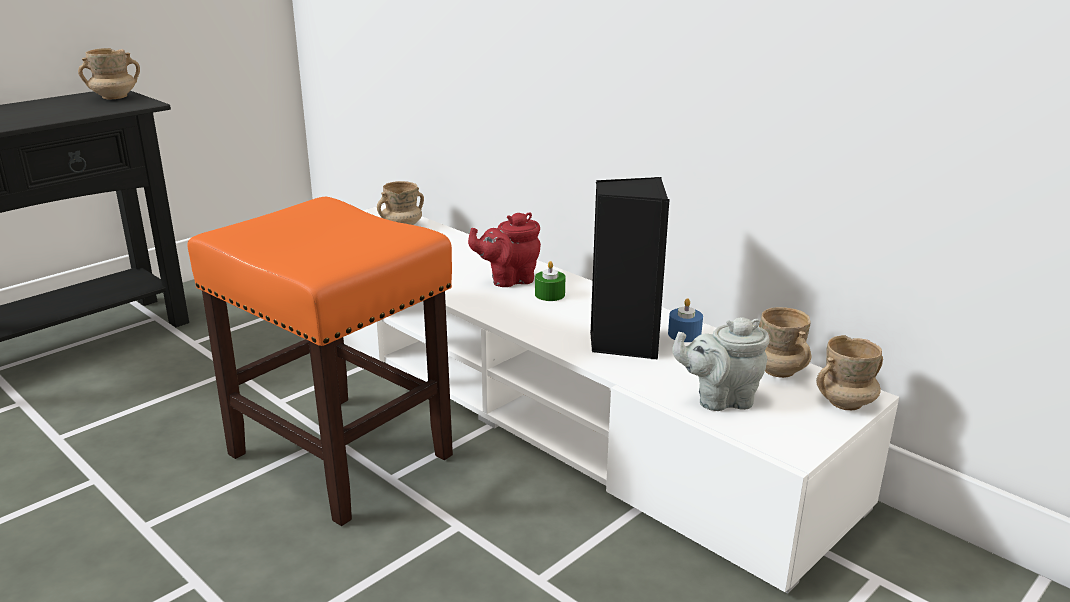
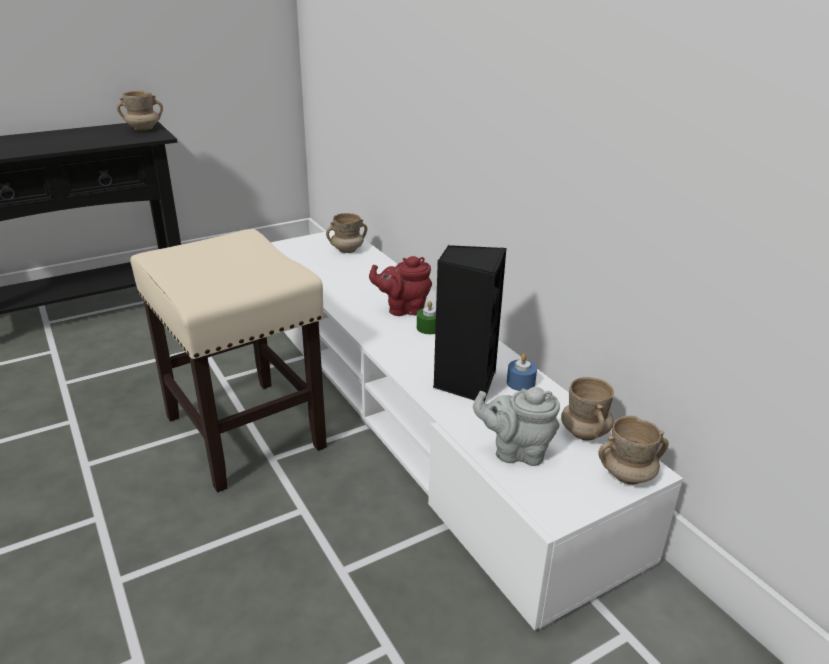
camera: 15 degrees right, 5 degrees up
orange stool [187,197,453,526] -> beige stool [130,229,327,492]

